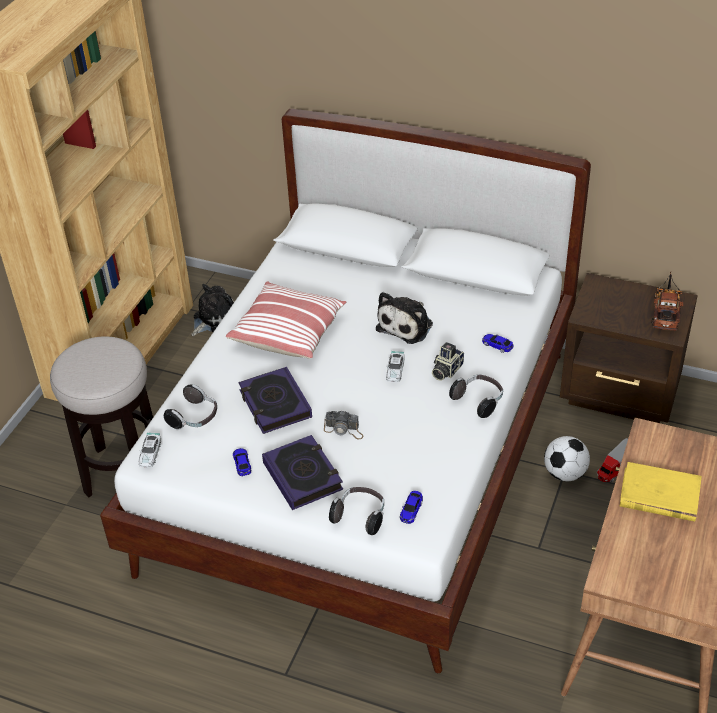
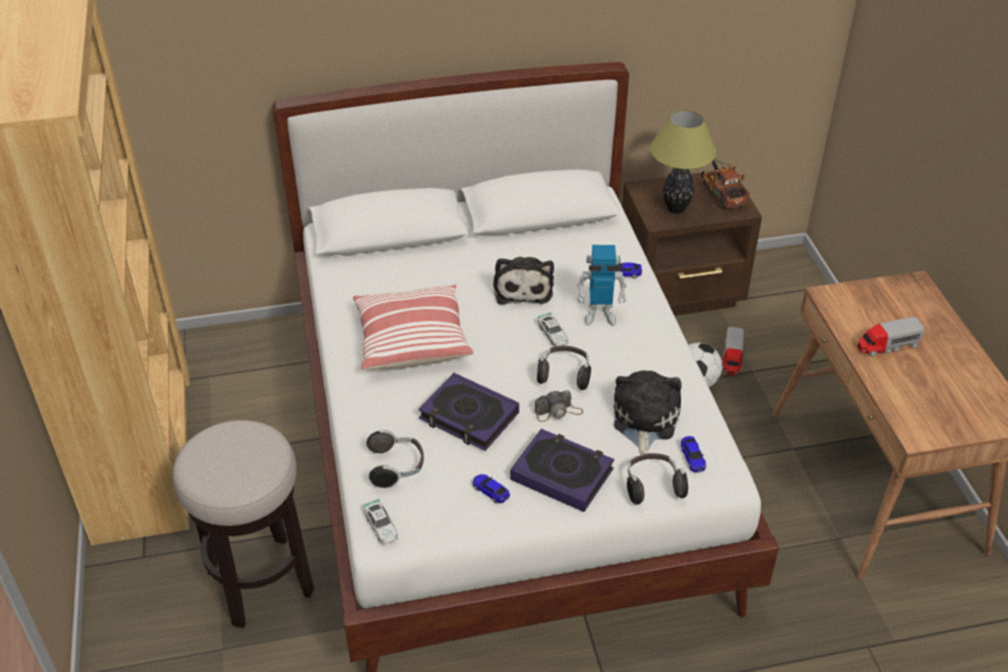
camera: 35 degrees left, 0 degrees up
plush toy [191,284,234,336] -> plush toy moved to [614,370,682,455]
camera [432,342,464,381] -> toy robot [577,245,626,326]
headphones [449,374,503,418] -> headphones moved to [537,346,591,390]
yellow book [620,462,702,522] -> toy truck [857,317,925,357]
none -> table lamp [650,110,717,214]

